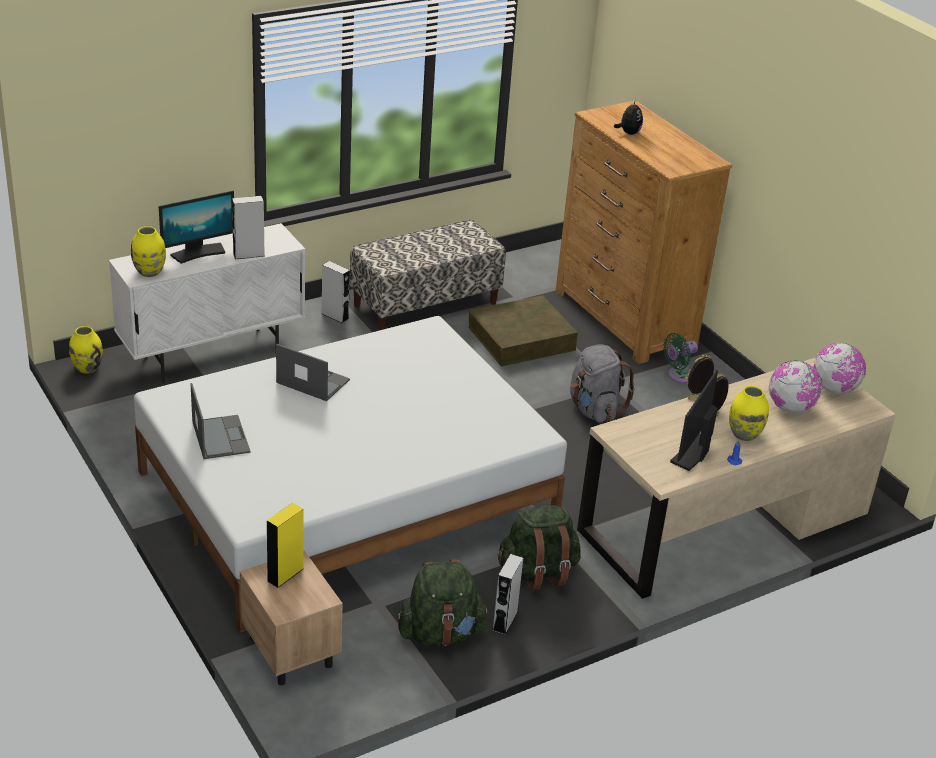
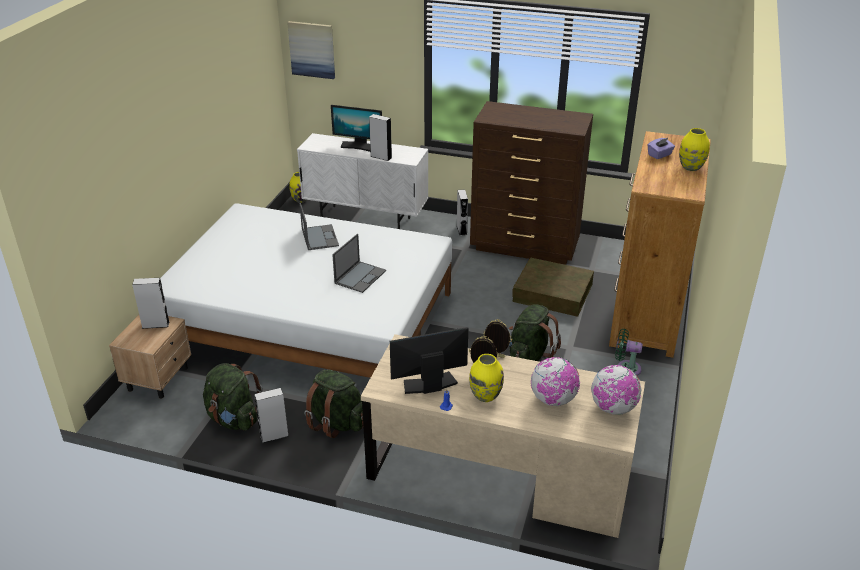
camera: 50 degrees right, 0 degrees up
yellow vase [131,226,166,277] -> yellow vase moved to [679,128,710,171]
laptop [191,383,250,459] -> laptop moved to [332,234,386,293]
yellow speaker [267,503,304,588] -> grey speaker [132,278,170,329]
bench [350,220,506,331] -> brown dresser [470,101,593,265]
grey backpack [570,345,635,423] -> green backpack [509,304,561,361]
plush toy [614,100,643,135] -> purple tissue box [648,138,675,159]
none -> picture [287,21,335,79]

